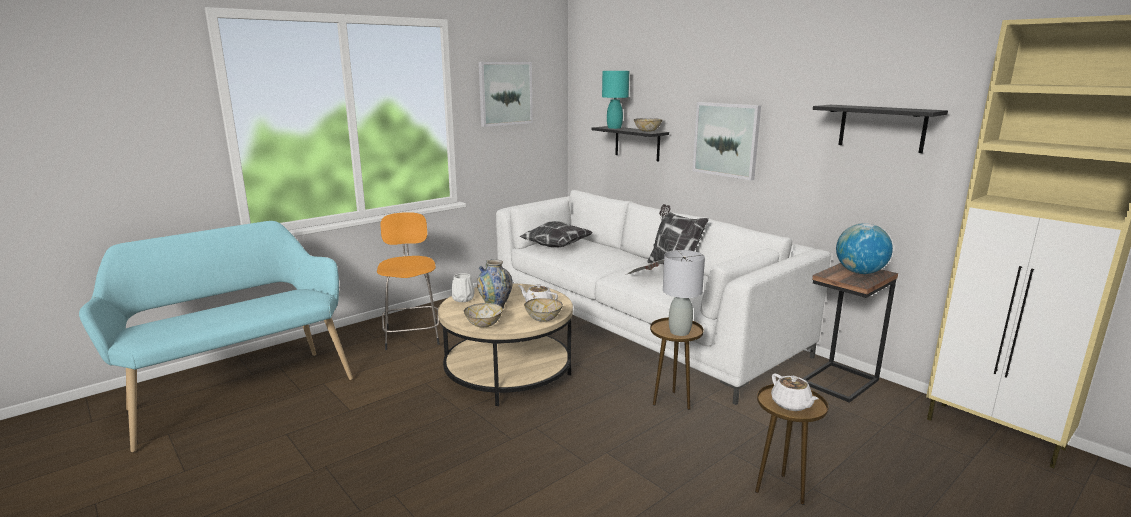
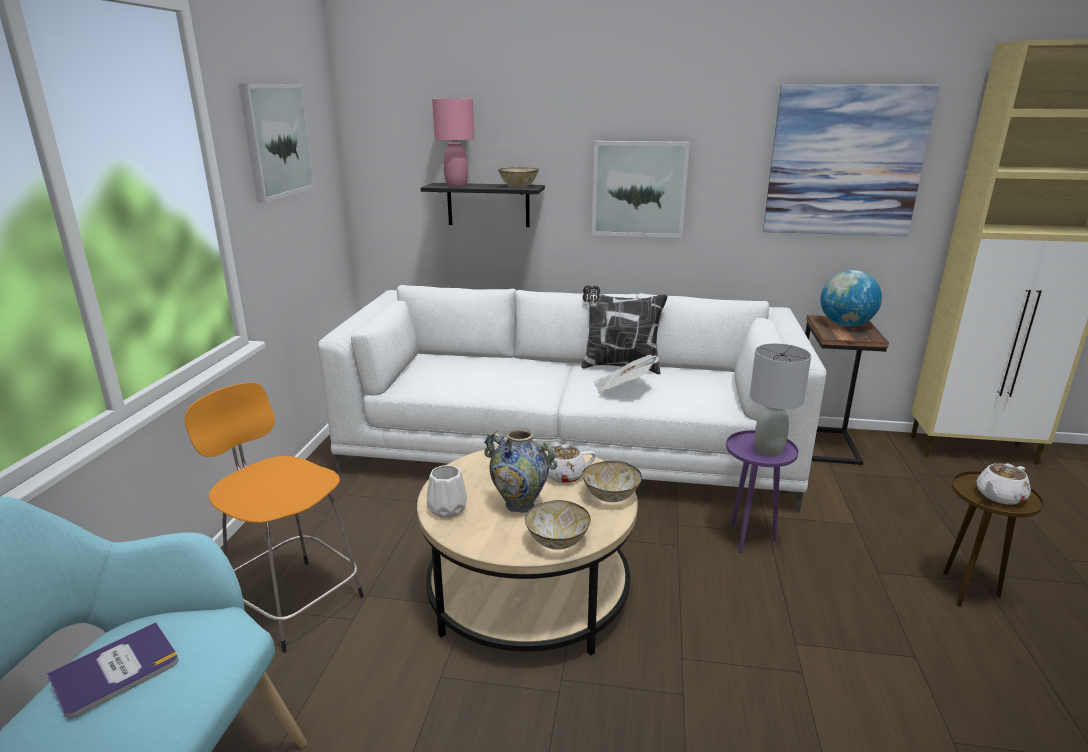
camera: 40 degrees left, 5 degrees up
pillow [519,221,592,247] -> none
turquoise table lamp [602,71,629,129] -> pink table lamp [432,98,474,187]
brown side table [650,317,704,410] -> purple side table [726,430,799,553]
white teapot [771,374,819,411] -> white teapot turned 120 degrees clockwise [976,463,1031,505]
black shelf [813,105,948,153] -> picture [763,85,939,236]
none -> book [47,622,179,719]

